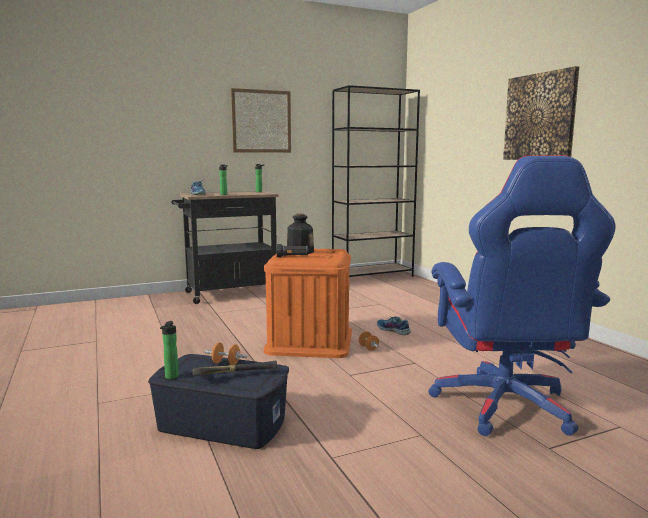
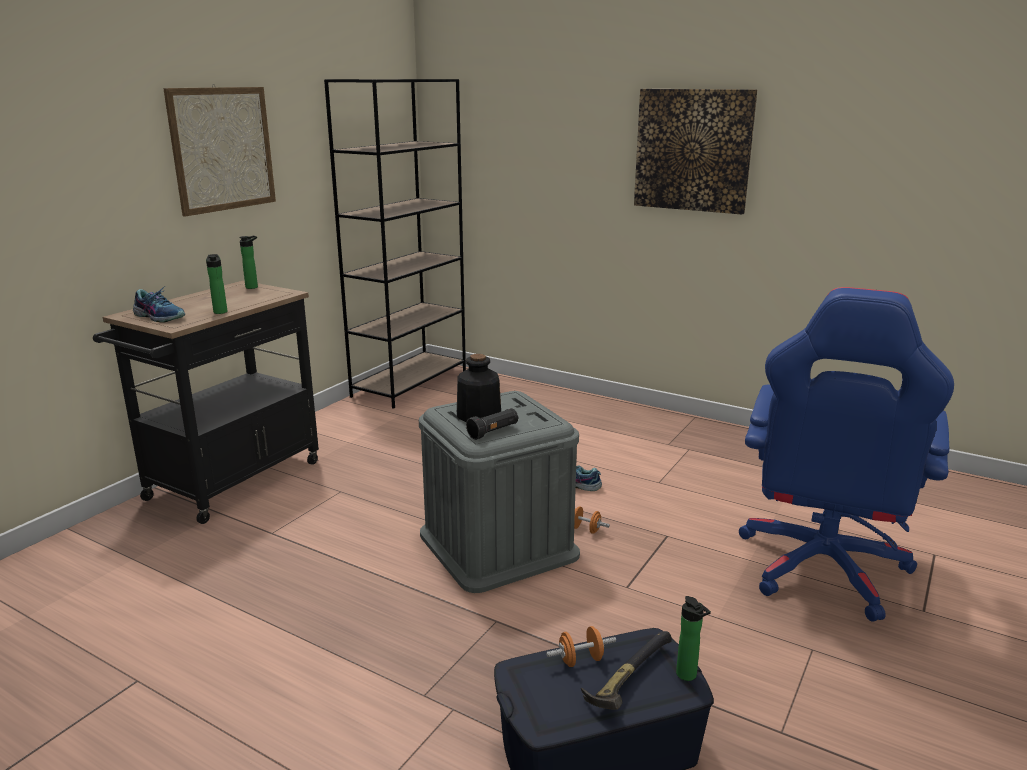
camera: 35 degrees left, 10 degrees up
bottle [160,321,179,379] -> bottle moved to [676,596,711,681]
orange storage box [264,249,352,358] -> grey storage box [419,391,580,593]
blue office chair [428,155,615,436] -> blue office chair turned 60 degrees clockwise [739,287,954,622]

